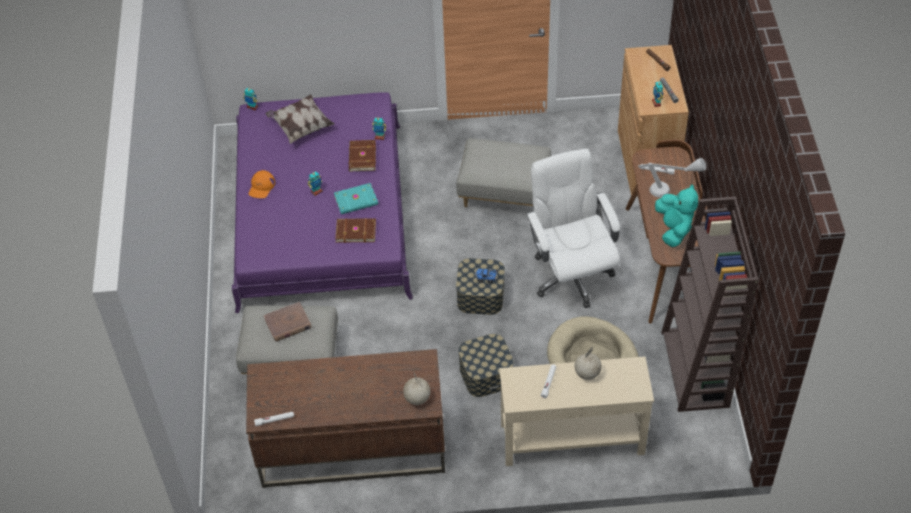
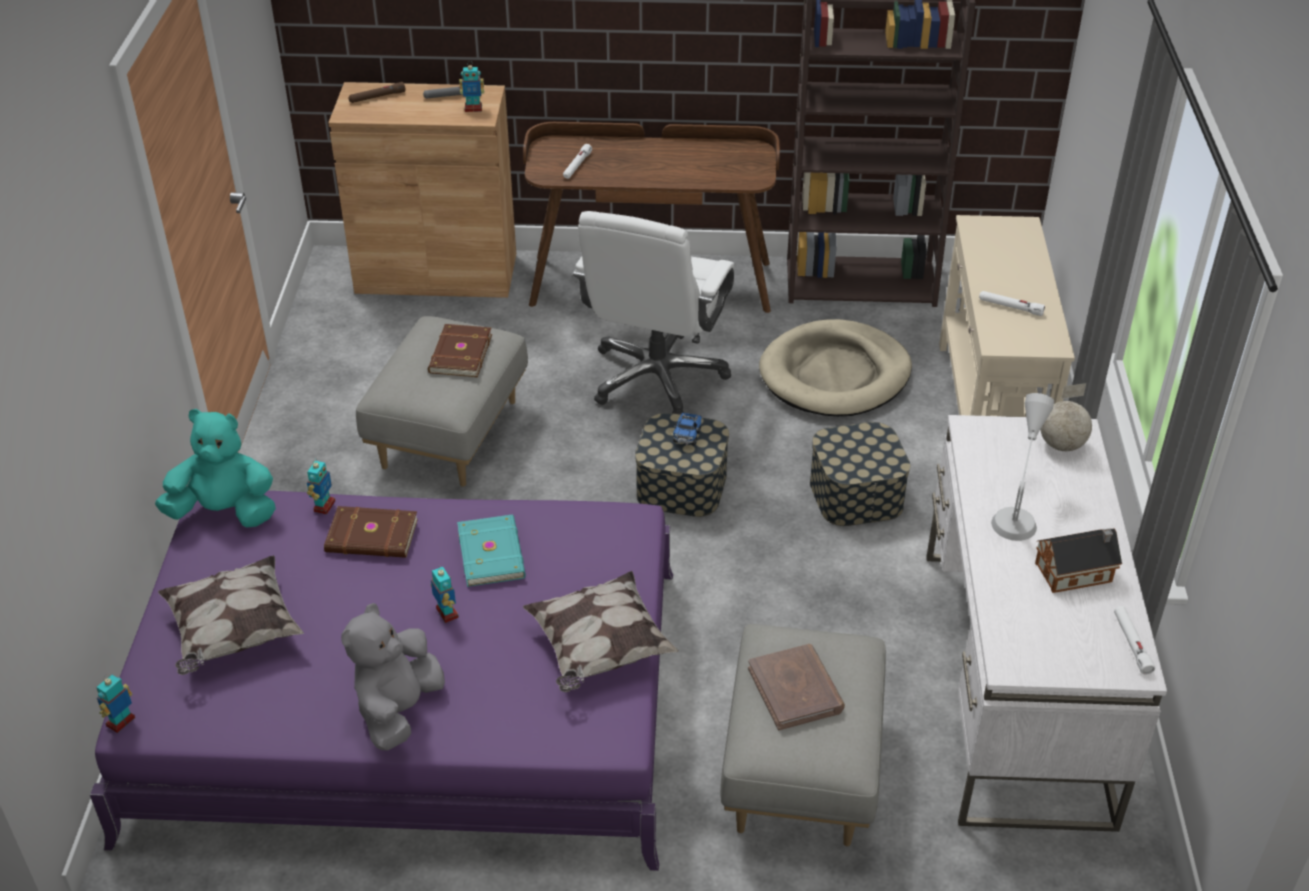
camera: 85 degrees left, 10 degrees down
brown desk [246,349,445,488] -> white desk [926,415,1167,832]
orange cap [249,170,275,198] -> grey plush toy [341,603,445,751]
brown book [335,218,376,243] -> brown book moved to [428,324,492,377]
white office chair [526,149,620,308] -> white office chair turned 60 degrees counterclockwise [573,211,735,415]
globe [575,346,602,380] -> none
grey table lamp [638,158,706,198] -> grey table lamp moved to [991,393,1054,541]
turquoise plush toy [655,184,698,247] -> turquoise plush toy moved to [155,409,276,528]
none -> pillow [523,571,679,692]
none -> toy house [1035,528,1122,593]

